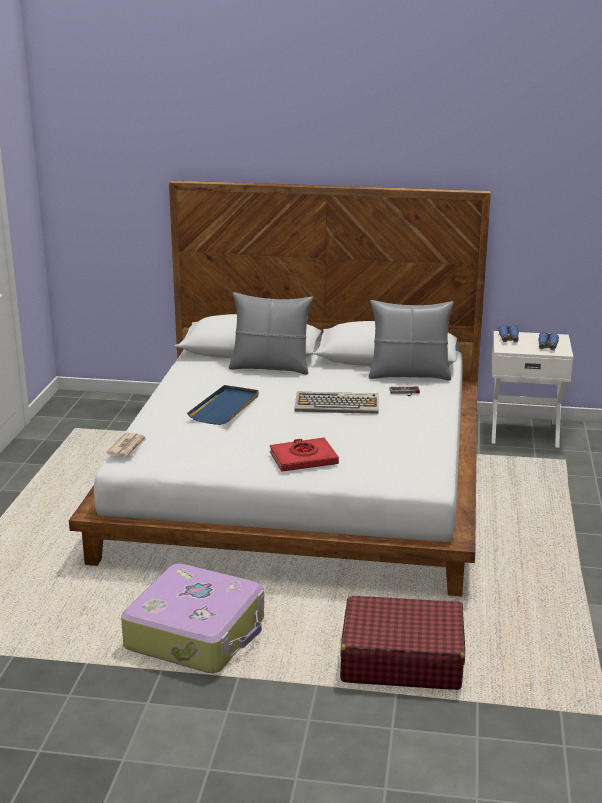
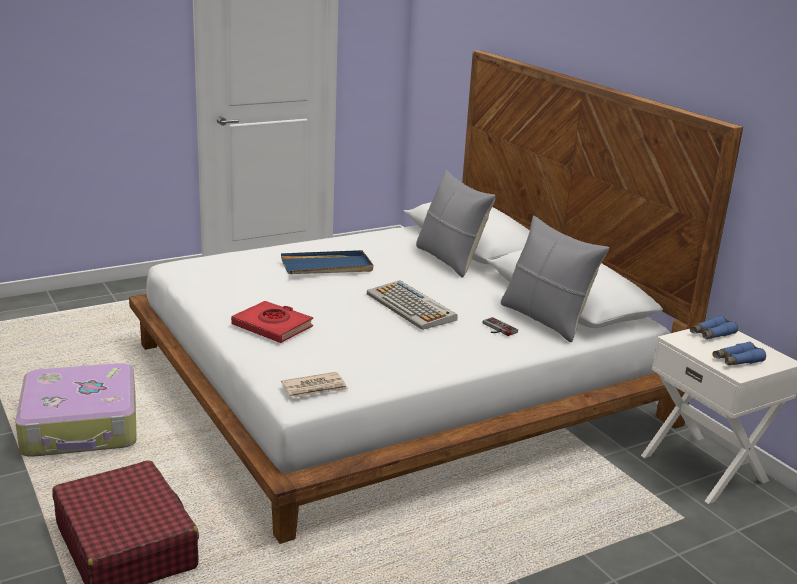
camera: 50 degrees right, 0 degrees up
newspaper [106,433,147,457] -> newspaper moved to [281,372,348,398]

